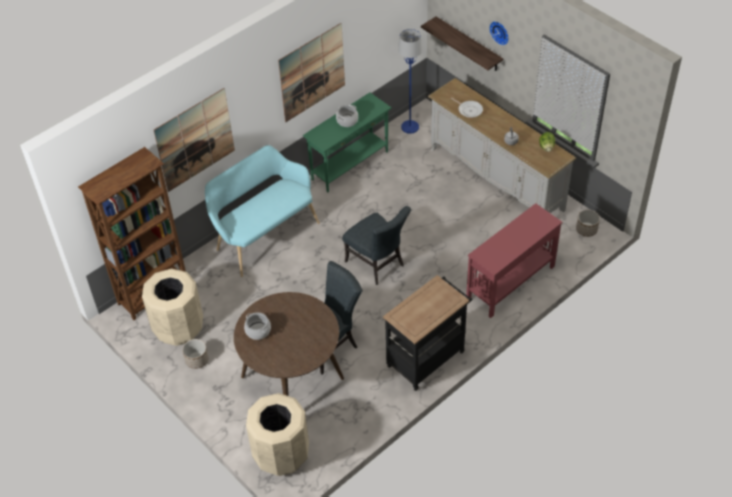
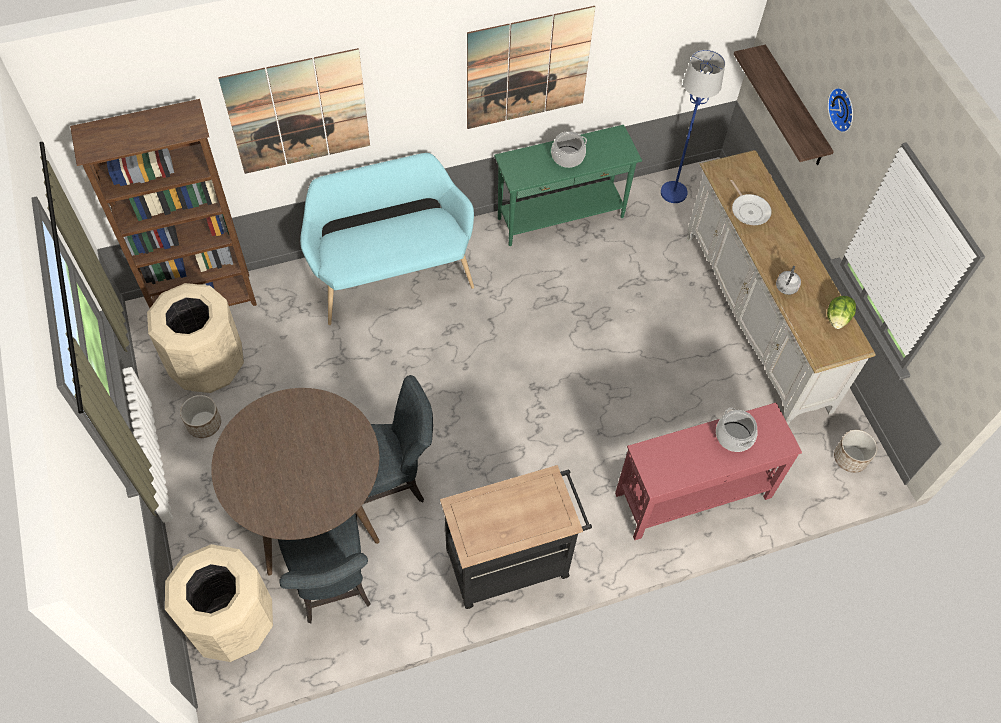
camera: 20 degrees right, 10 degrees up
cooking pot [244,312,271,340] -> cooking pot moved to [716,408,758,452]
grey chair [342,206,411,285] -> grey chair moved to [278,513,371,623]

